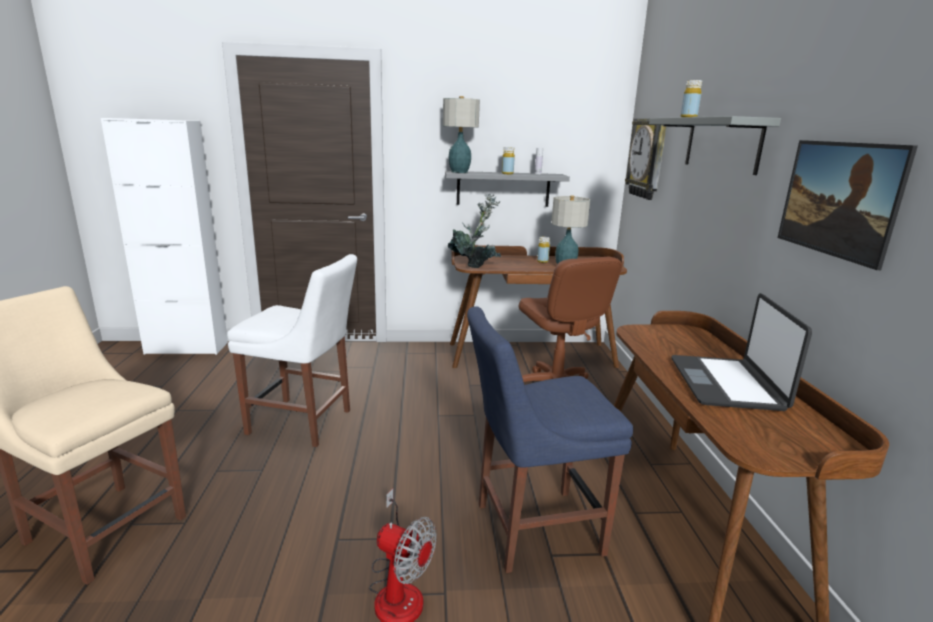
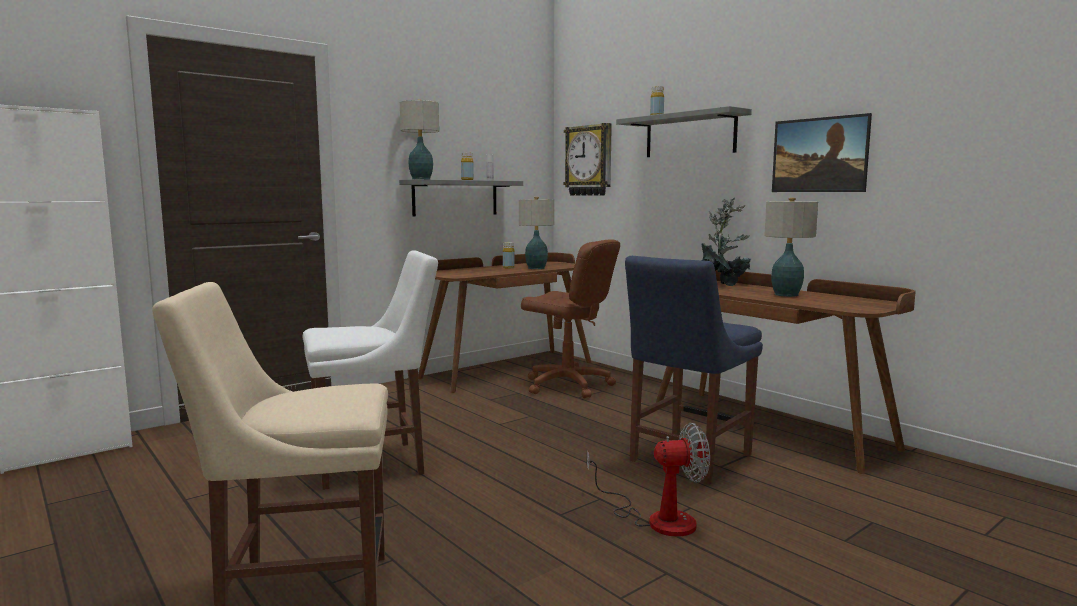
camera: 35 degrees left, 10 degrees down
potted plant [448,194,501,268] -> potted plant moved to [702,197,751,286]
laptop [671,293,812,411] -> table lamp [764,198,818,297]

